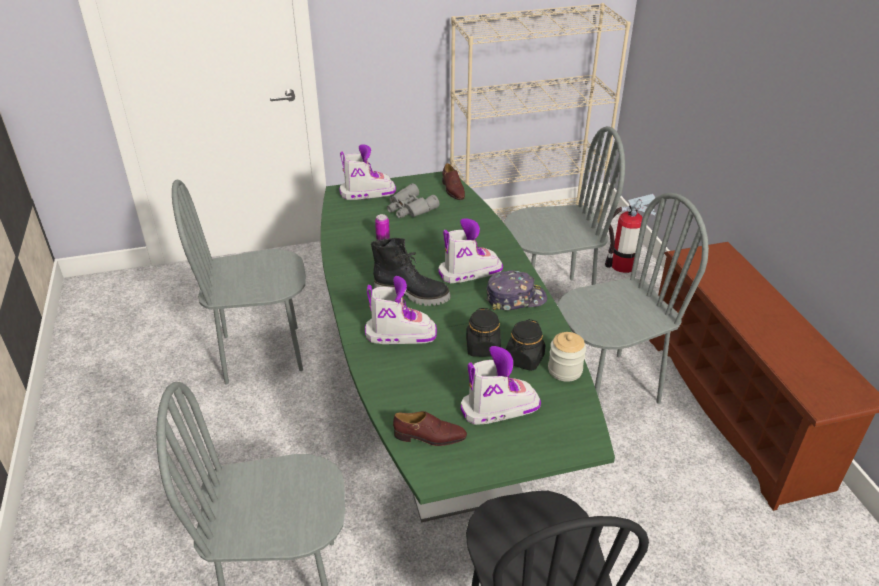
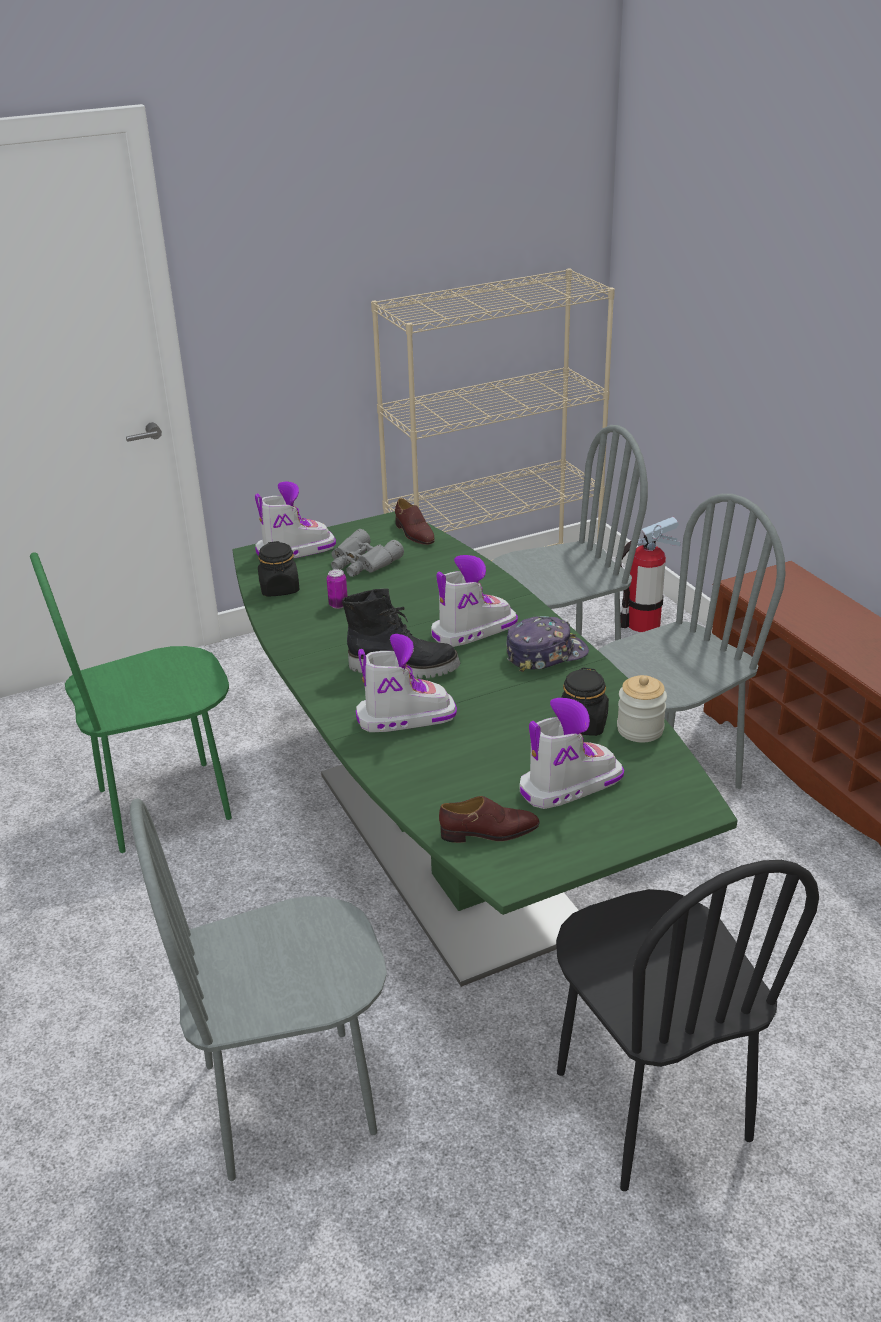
camera: 10 degrees left, 5 degrees down
grey chair [172,180,306,384] -> green chair [30,552,232,853]
black jar [466,308,501,357] -> black jar moved to [258,541,300,597]

